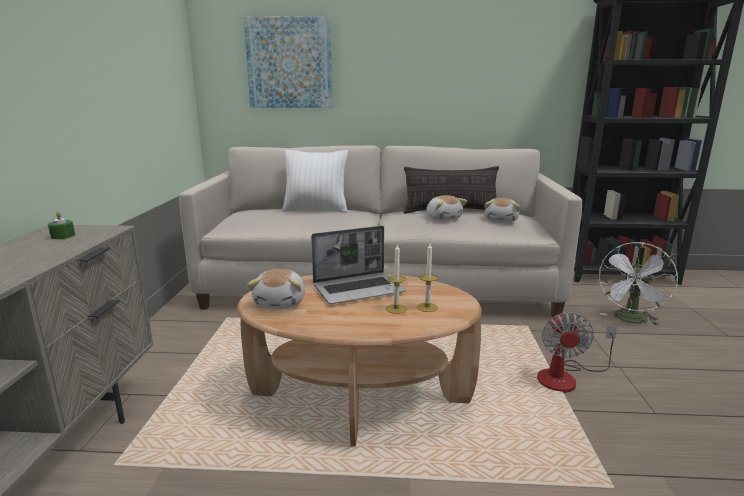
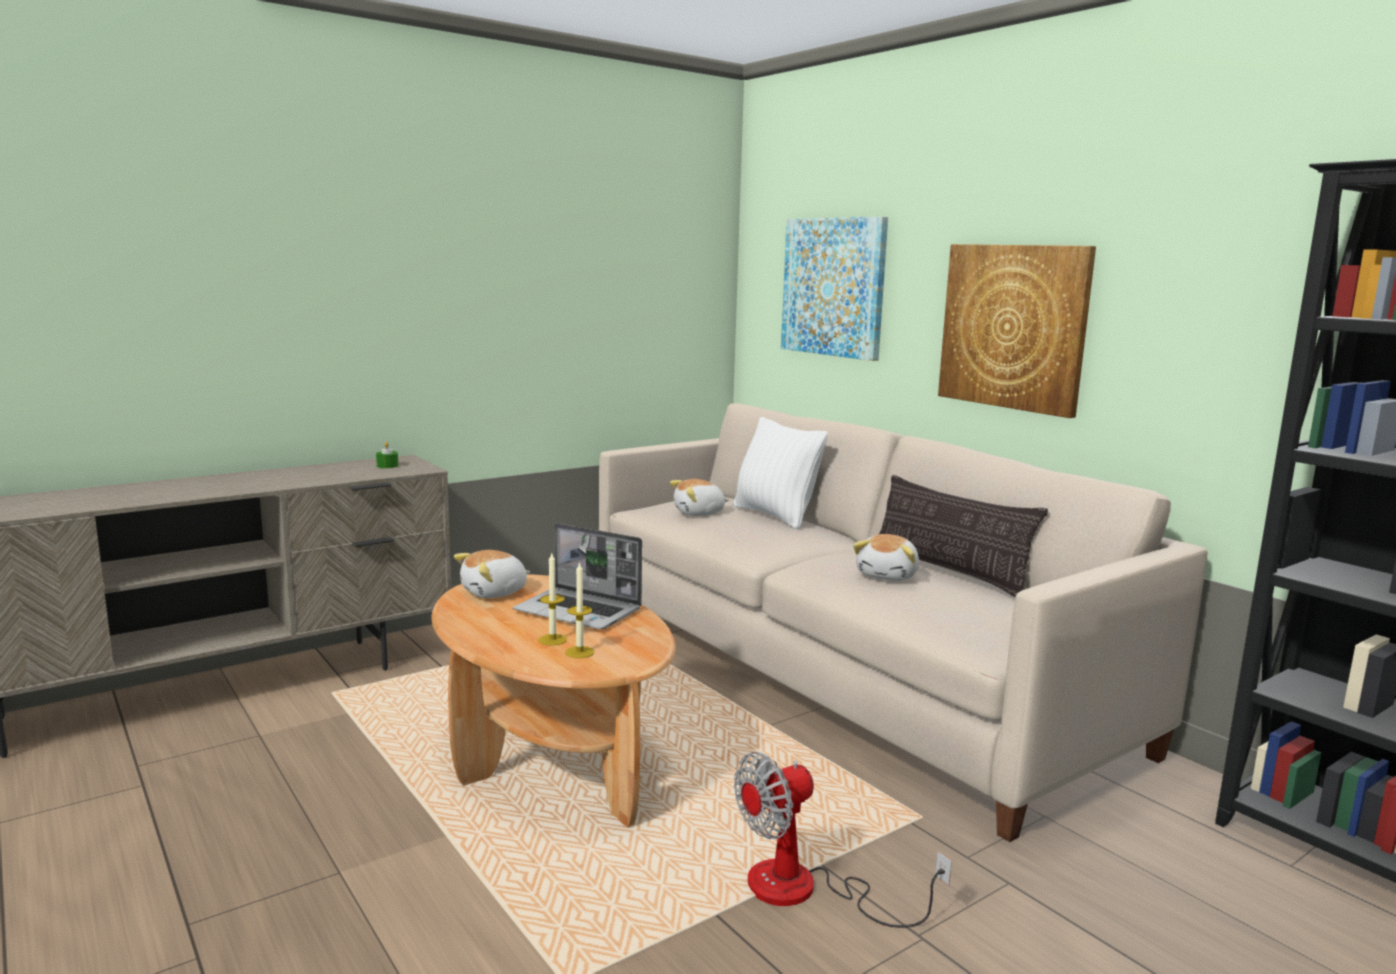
camera: 50 degrees right, 5 degrees down
plush toy [484,198,520,223] -> plush toy moved to [670,479,729,516]
white fan [597,242,678,326] -> none
none -> picture [938,244,1096,418]

